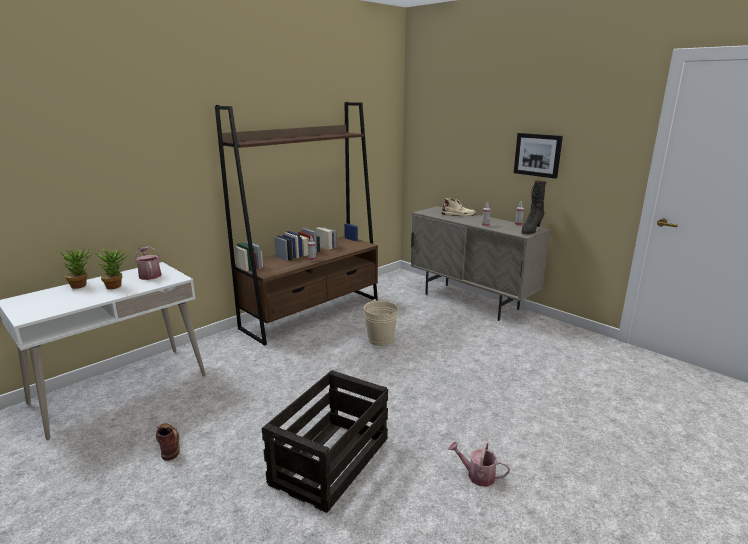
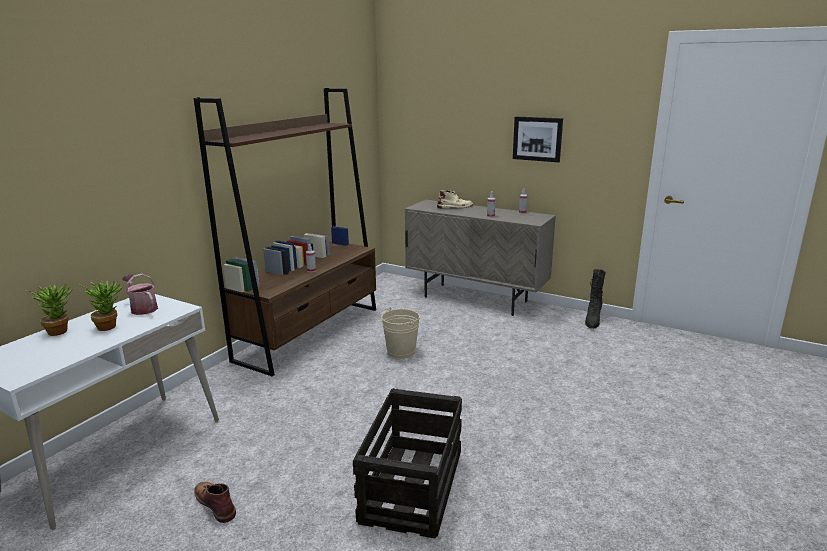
camera: 15 degrees left, 0 degrees up
watering can [448,442,510,487] -> none
black boot [521,181,546,234] -> black boot moved to [585,269,606,328]

